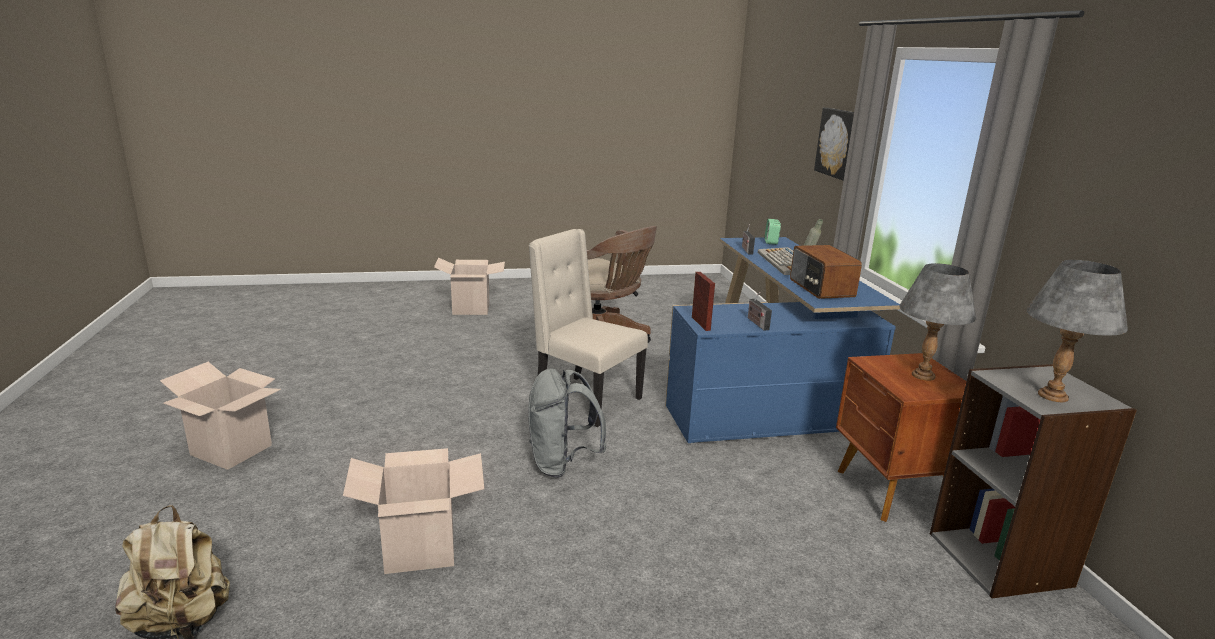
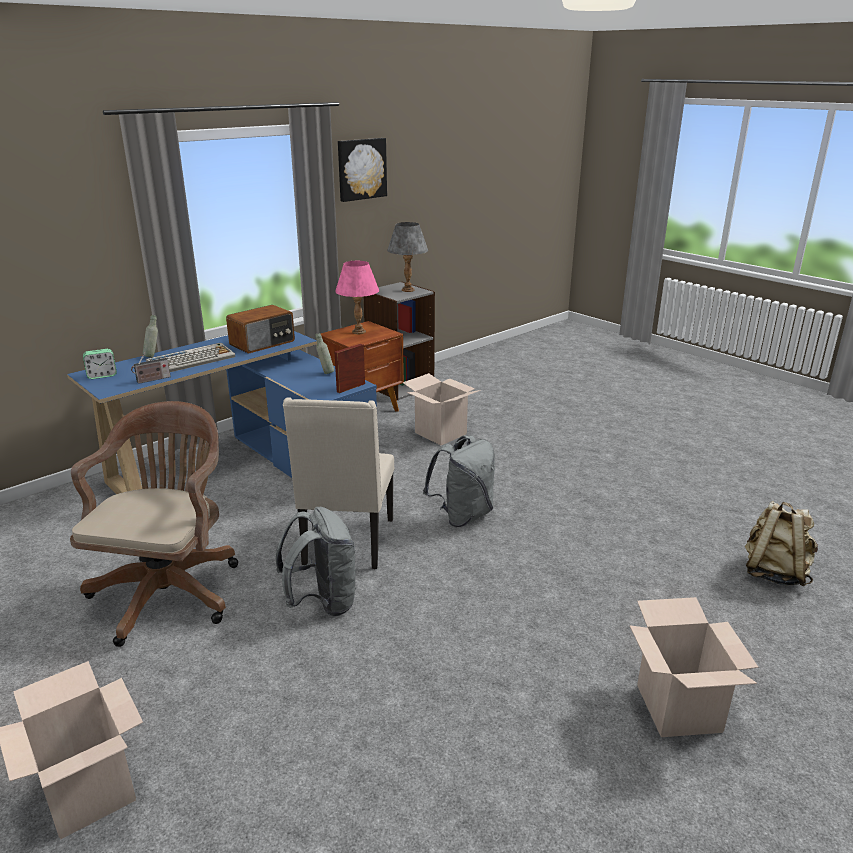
camera: 120 degrees left, 5 degrees up
cardboard box [343,448,484,574] -> cardboard box moved to [403,373,481,445]
radio [748,292,772,330] -> grey bottle [316,333,334,374]
picture [814,108,854,181] -> picture moved to [338,138,387,202]
grey table lamp [899,263,976,380] -> pink table lamp [335,261,379,334]
none -> grey backpack [276,507,357,617]

